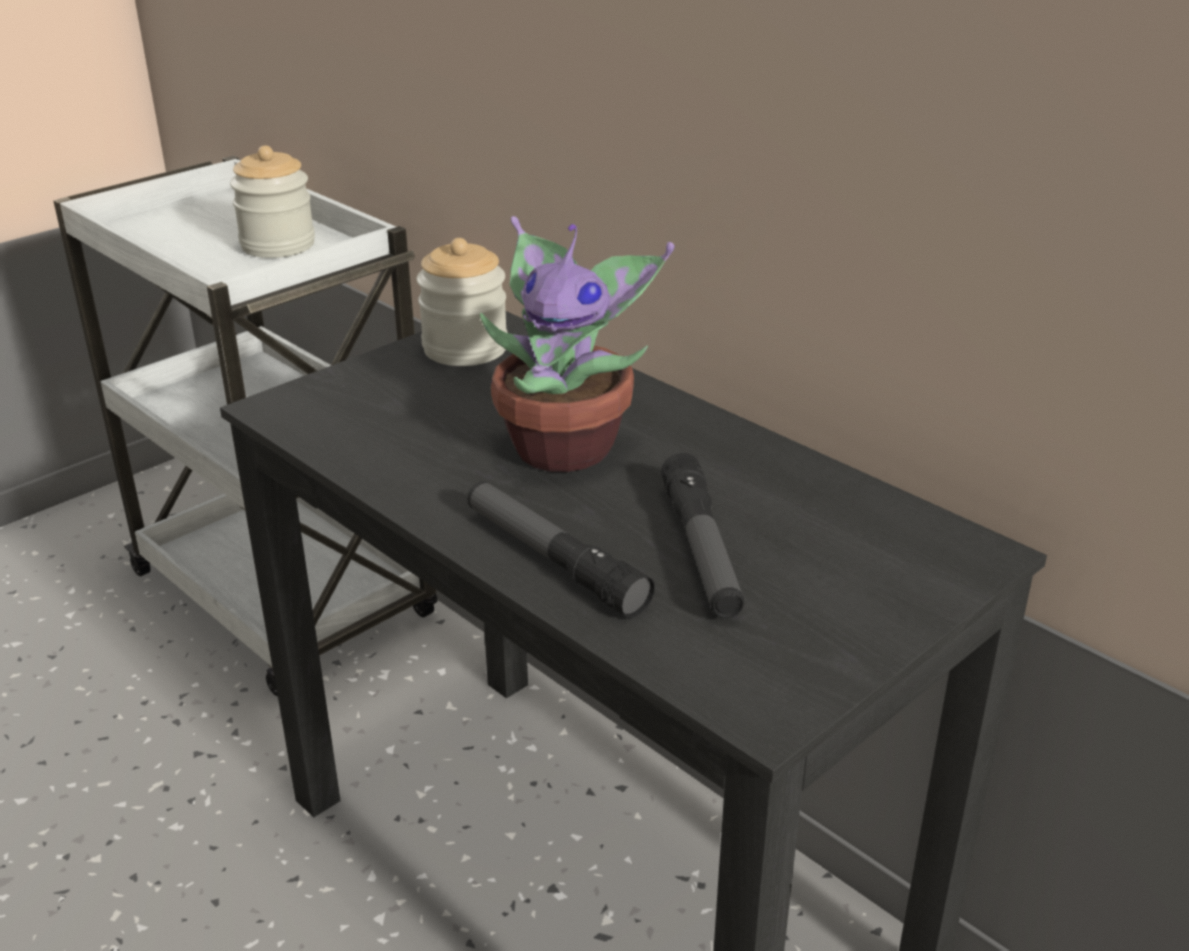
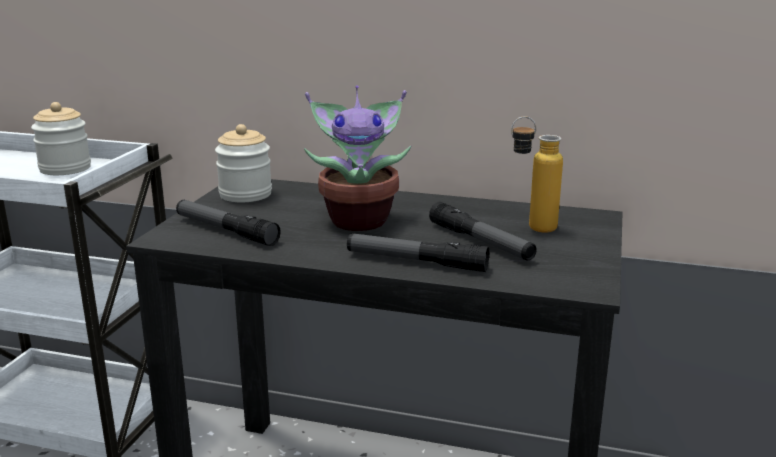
camera: 30 degrees left, 10 degrees down
none -> flashlight [176,200,281,246]
none -> bottle [511,116,563,233]

